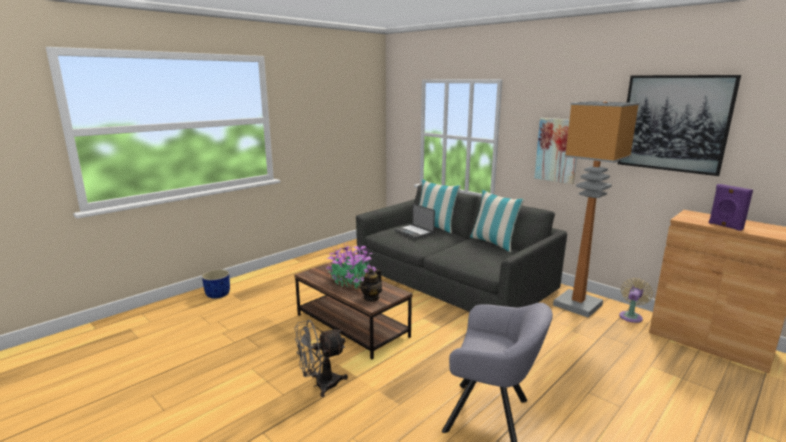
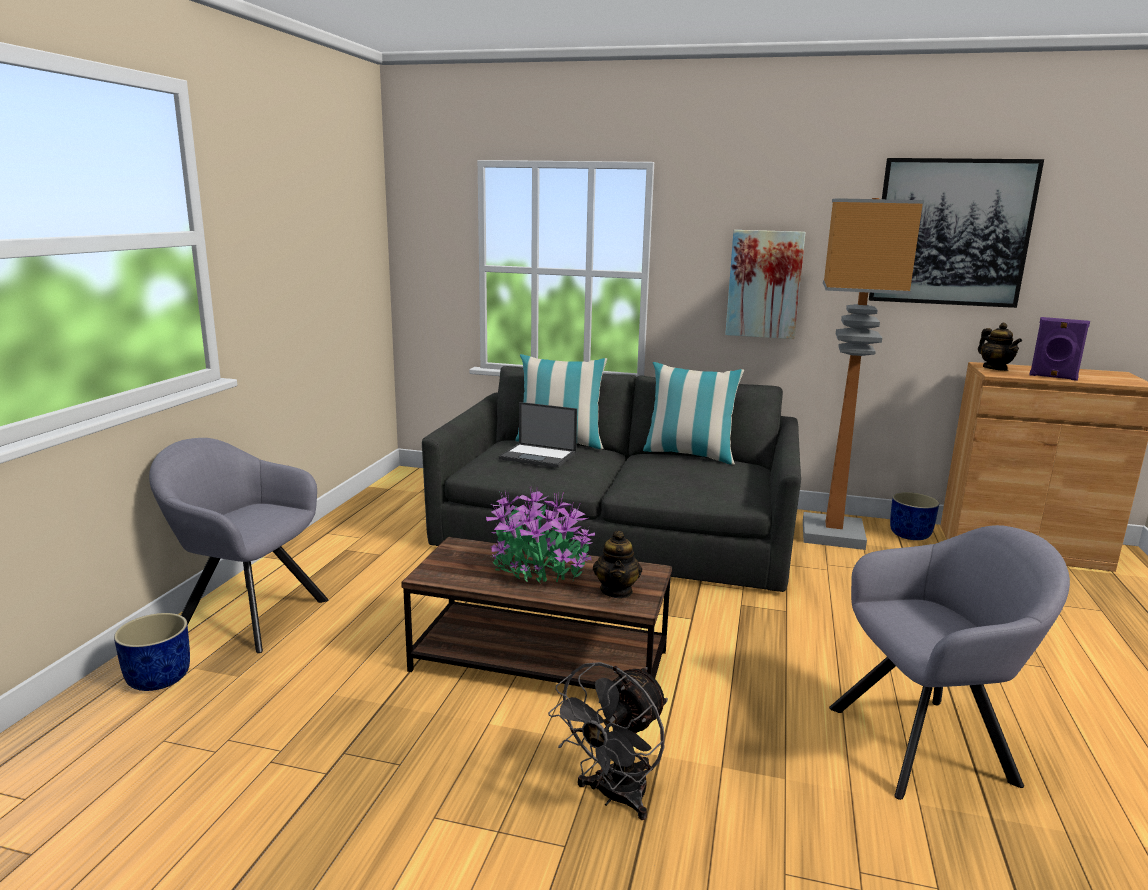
camera: 30 degrees left, 0 degrees up
beige fan [619,278,653,323] -> blue planter [890,492,939,540]
none -> grey armchair [149,438,328,653]
none -> teapot [978,323,1022,371]

